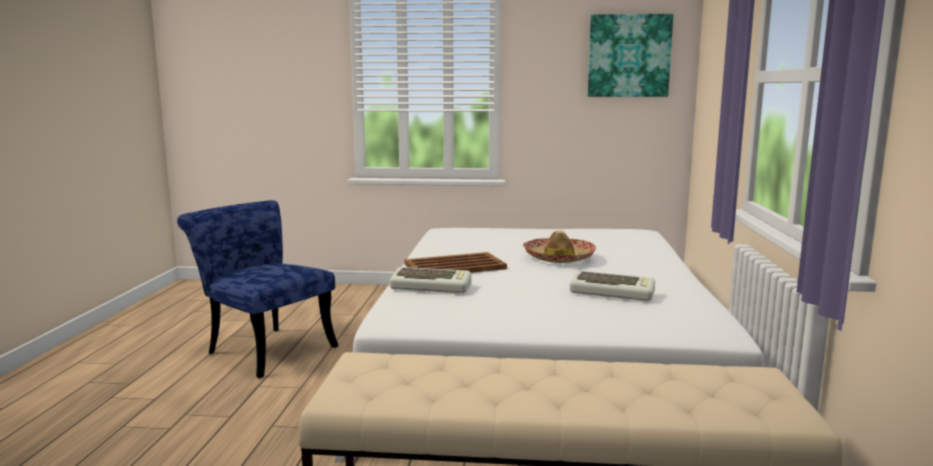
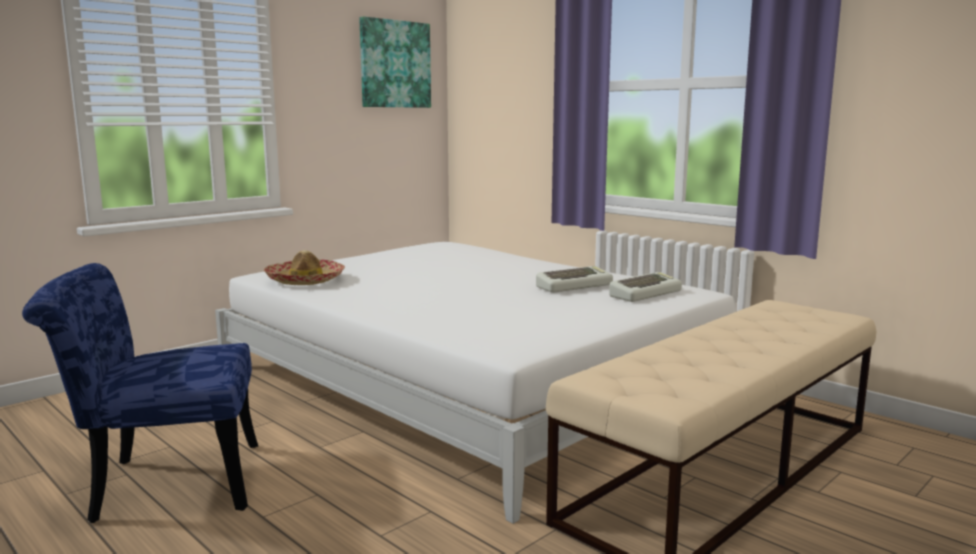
camera: 50 degrees left, 0 degrees up
keyboard [390,267,472,293] -> keyboard moved to [609,272,682,302]
brown tray [405,252,507,273] -> none
hat [523,230,596,263] -> hat moved to [264,250,345,285]

